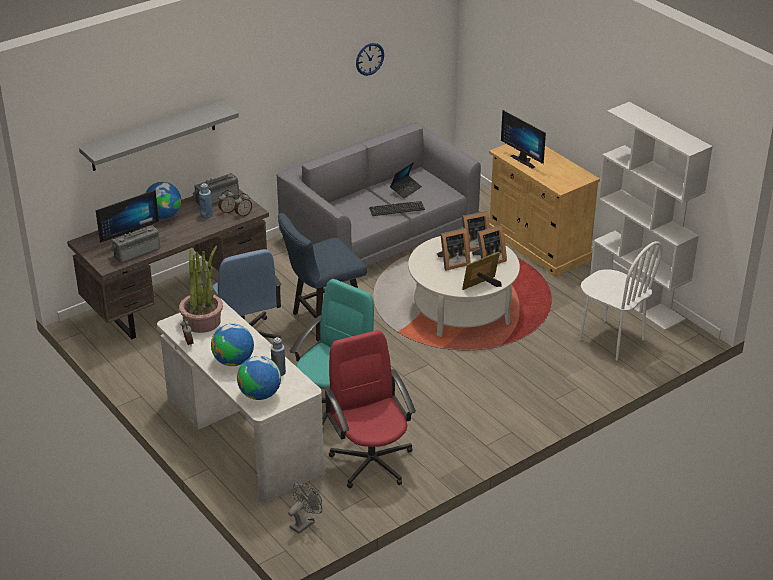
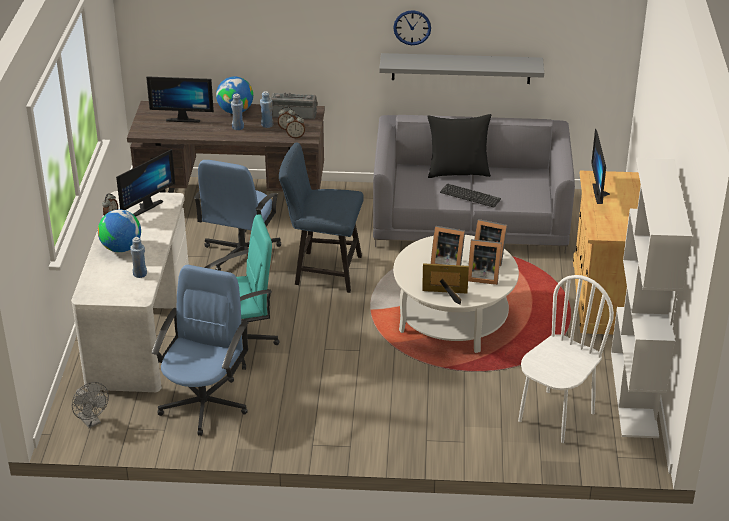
camera: 40 degrees right, 0 degrees up
grey shelf [79,101,239,171] -> grey shelf moved to [379,53,544,84]
radio [111,225,160,263] -> none
potted plant [179,246,223,333] -> monitor [116,149,175,217]
globe [237,356,281,400] -> none
grey fan [288,482,322,534] -> grey fan turned 60 degrees clockwise [72,382,109,428]
red office chair [323,330,416,488] -> blue office chair [151,265,248,436]
wall clock [356,43,384,76] -> wall clock moved to [393,10,431,45]
laptop [390,162,422,199] -> none
white chair [579,241,663,360] -> white chair turned 135 degrees counterclockwise [518,275,614,443]
none -> blue bottle [231,93,244,130]
none -> black pillow [427,114,491,178]

